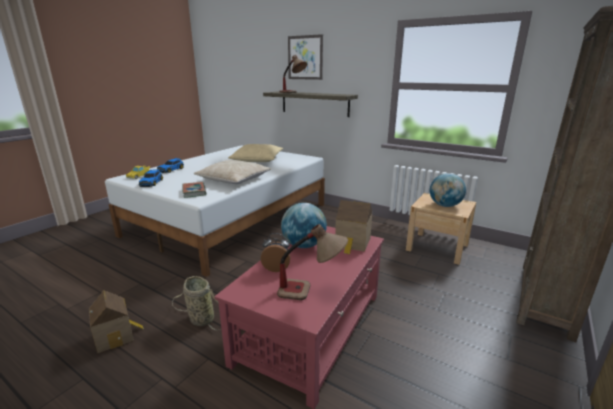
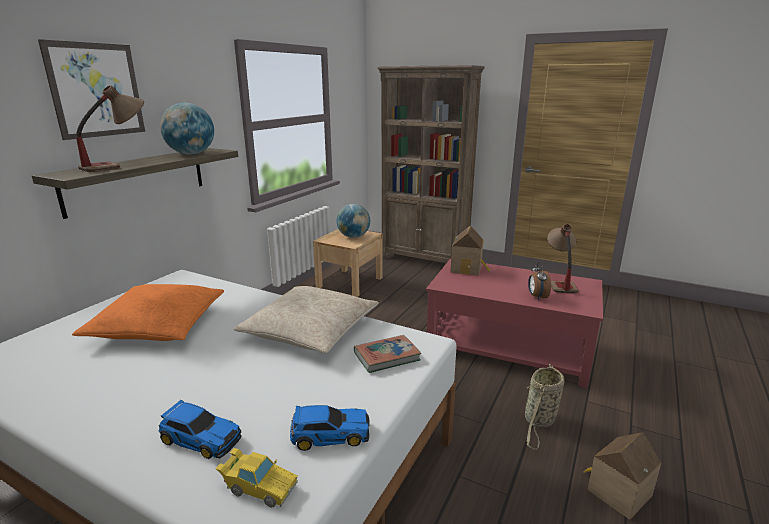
camera: 95 degrees left, 0 degrees up
beige pillow [228,144,283,162] -> orange pillow [72,284,224,341]
globe [281,203,327,248] -> globe moved to [160,103,214,155]

